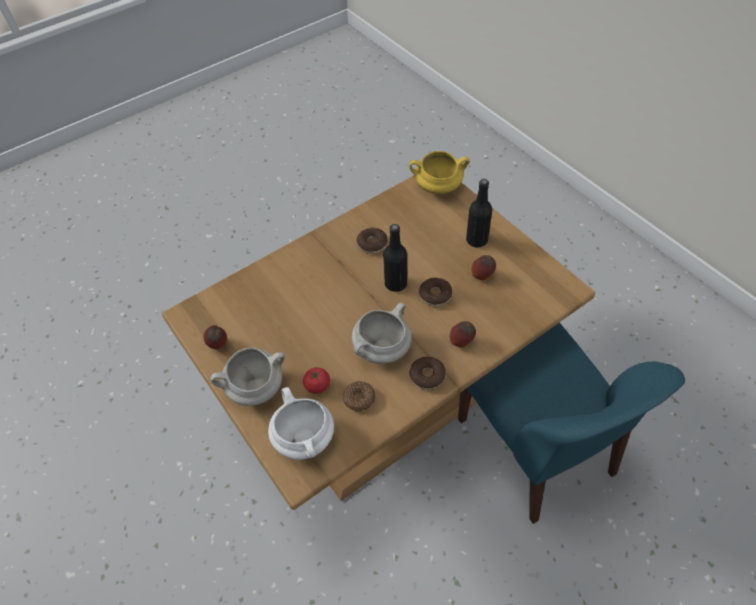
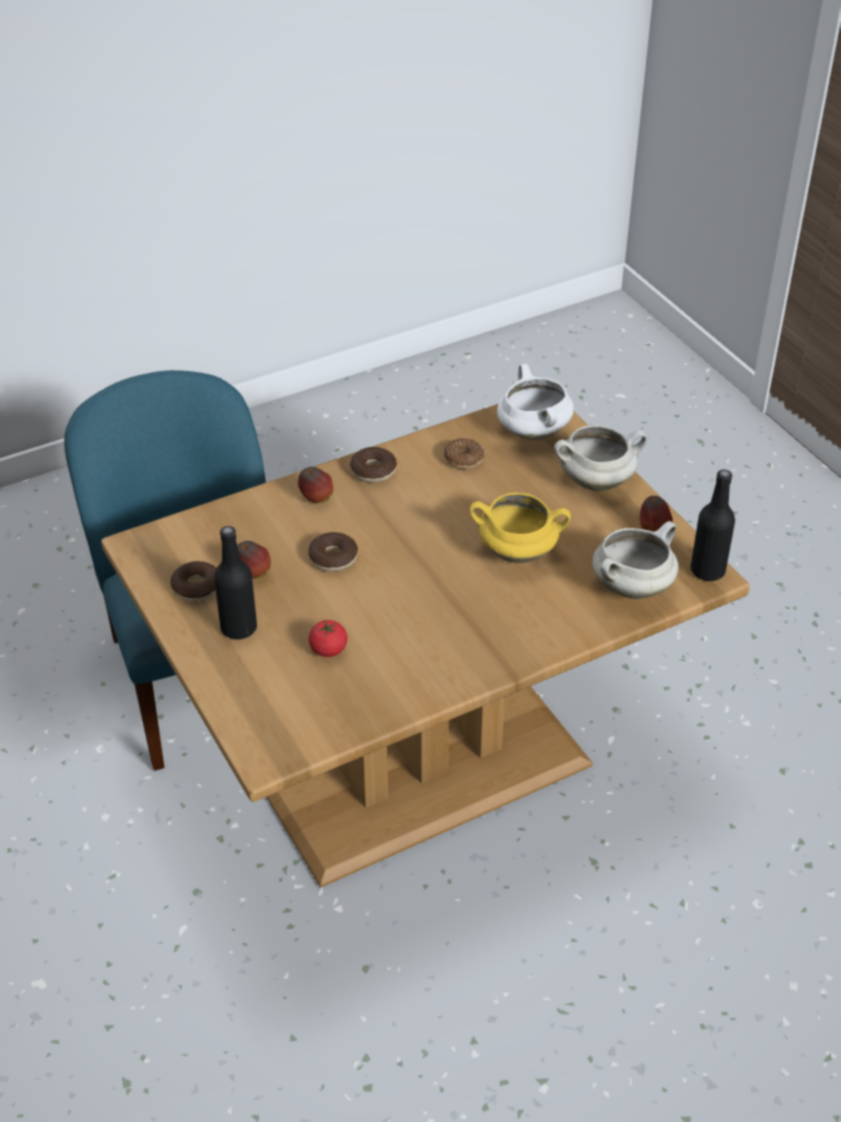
camera: 175 degrees left, 10 degrees down
tomato [303,367,330,394] -> tomato moved to [309,620,348,657]
white cooking pot [352,302,412,364] -> white cooking pot moved to [592,521,679,599]
donut [356,228,388,254] -> donut moved to [170,561,217,602]
black bottle [383,224,407,292] -> black bottle moved to [690,470,735,581]
yellow cooking pot [409,151,469,194] -> yellow cooking pot moved to [469,493,571,563]

